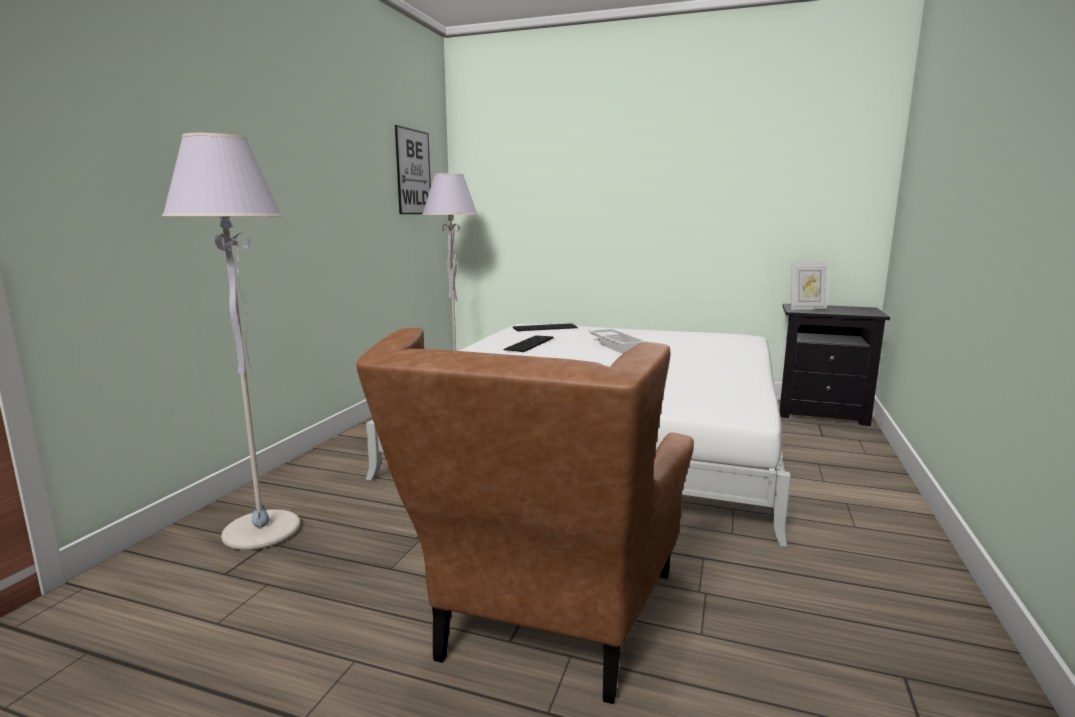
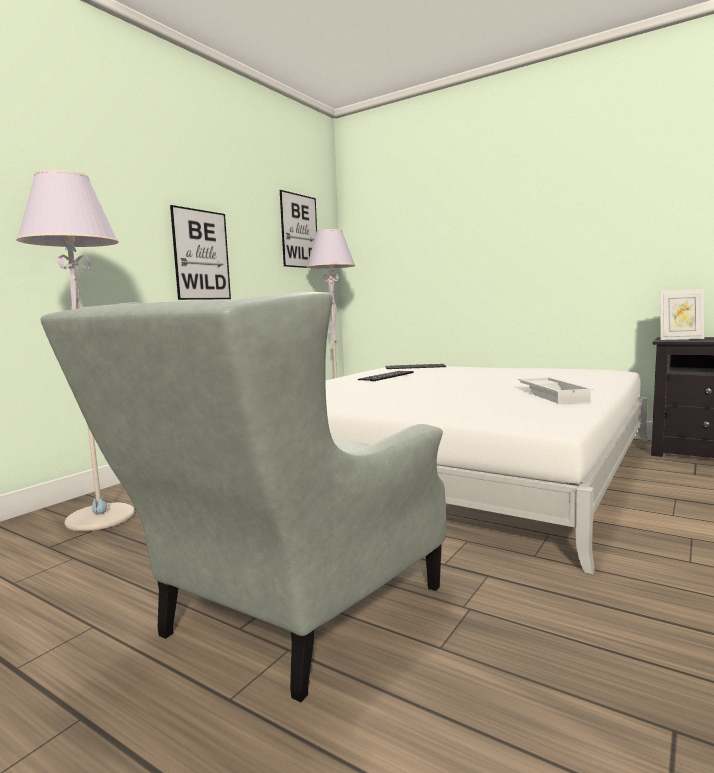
camera: 15 degrees right, 5 degrees down
brown armchair [357,328,694,704] -> grey armchair [40,292,446,703]
white tray [588,329,648,353] -> white tray moved to [518,377,594,403]
none -> picture [170,205,231,300]

